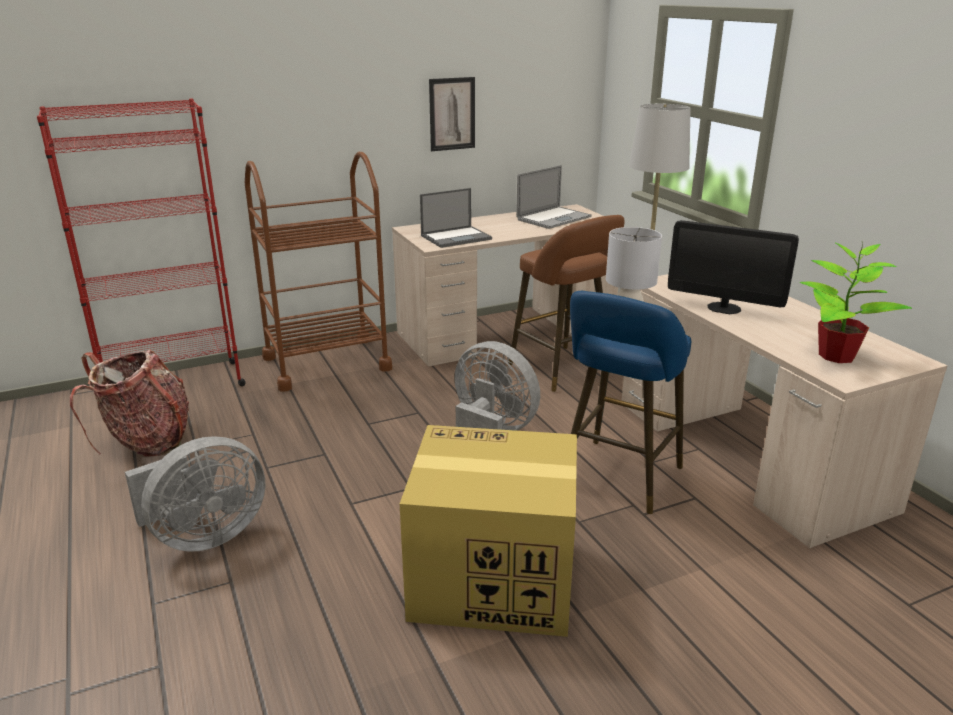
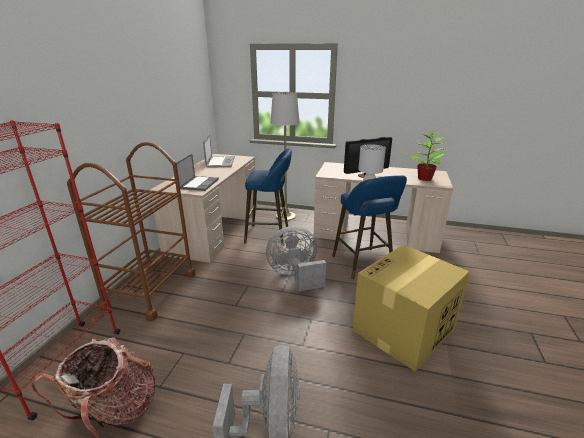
camera: 50 degrees left, 0 degrees up
picture [429,77,475,151] -> none
brown stool [509,215,625,392] -> blue stool [244,149,292,245]

